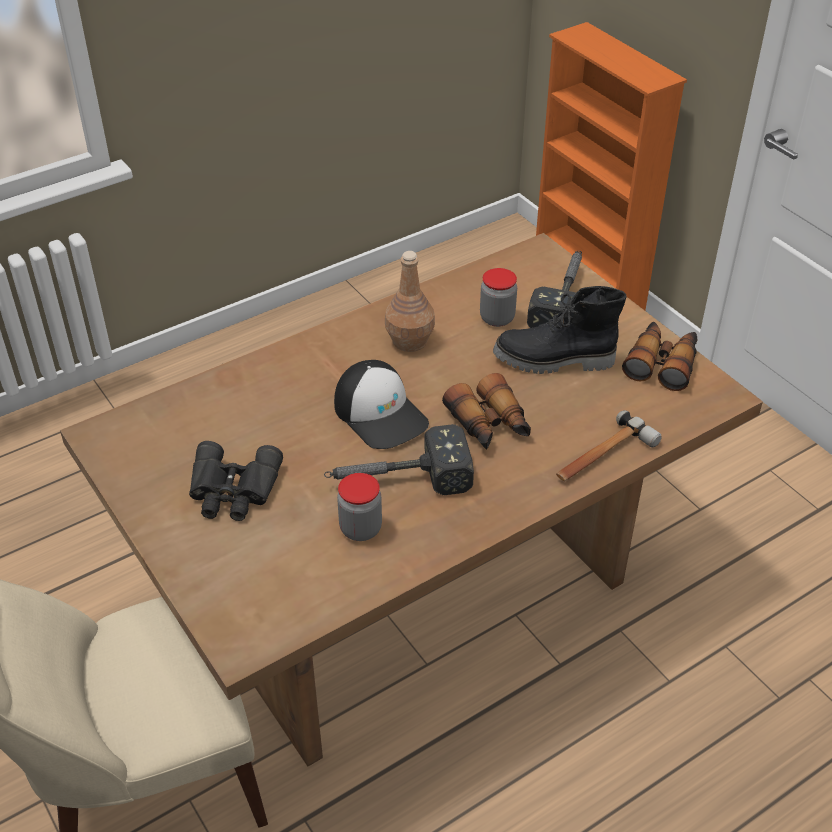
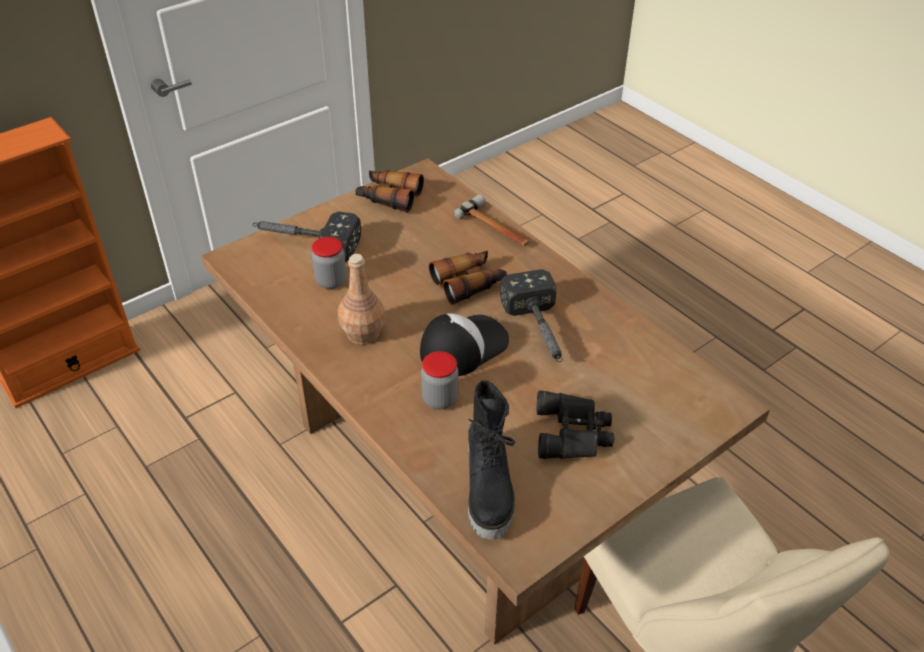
camera: 95 degrees left, 0 degrees up
jar [337,473,382,541] -> jar moved to [421,351,459,409]
black boot [493,286,626,374] -> black boot moved to [468,380,515,540]

